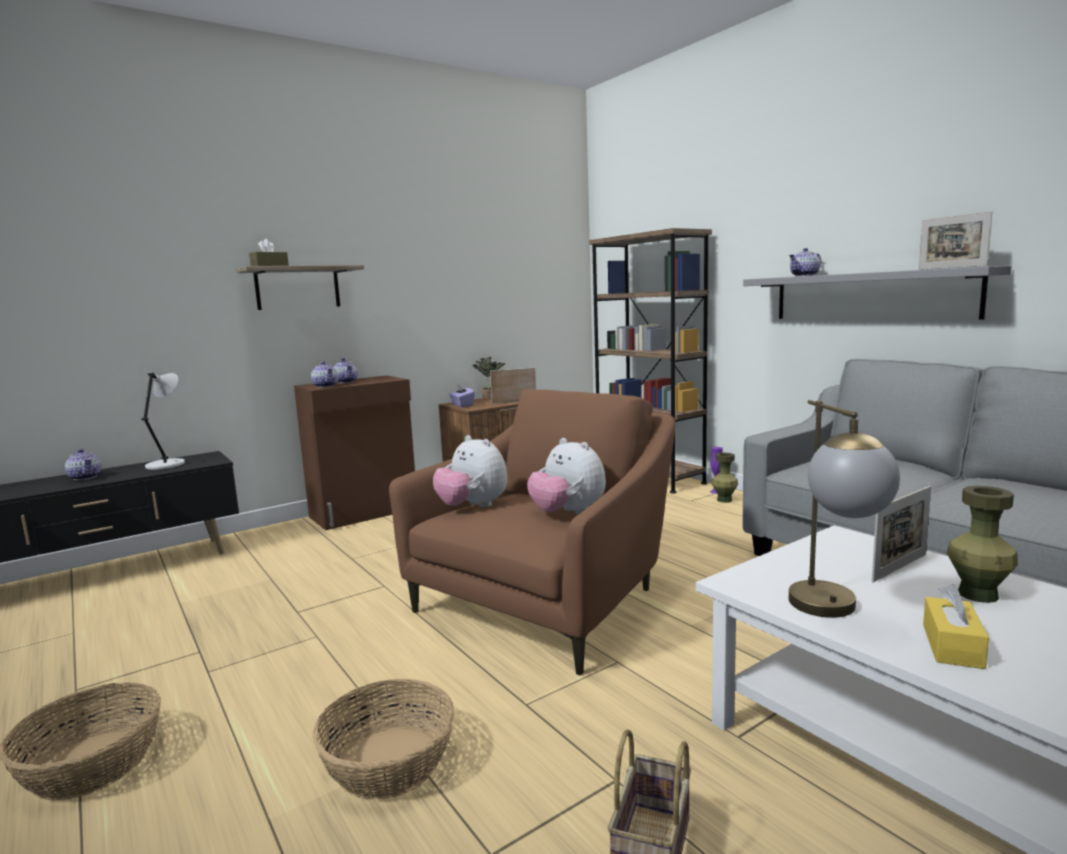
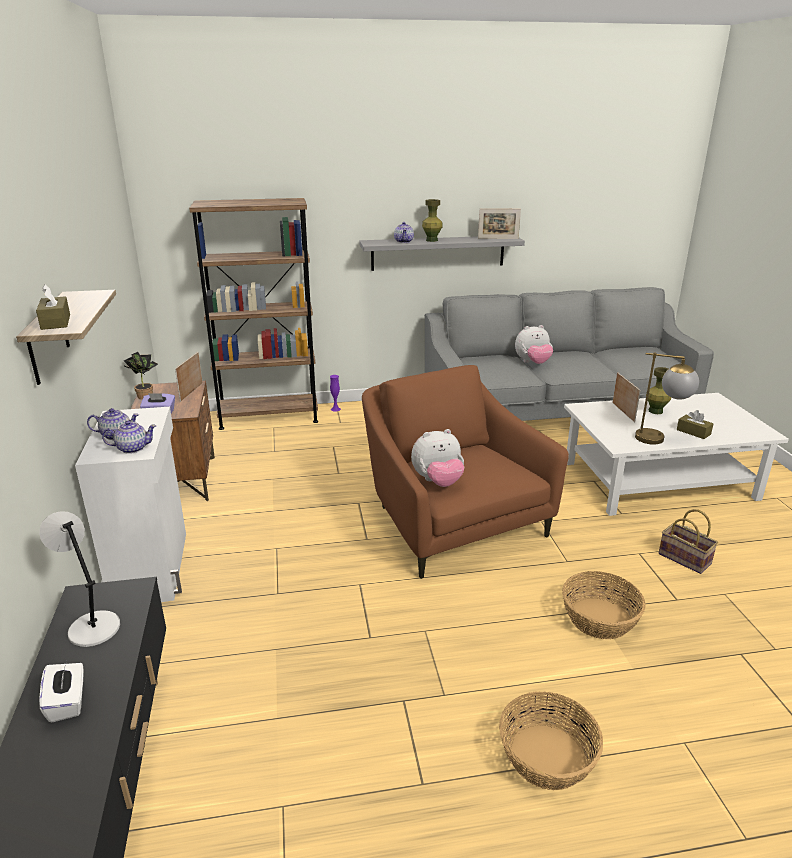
camera: 65 degrees left, 15 degrees up
teapot [65,449,102,480] -> white tissue box [39,663,84,723]
brown cabinet [294,375,415,530] -> white cabinet [75,407,186,602]
plush toy [527,438,606,515] -> plush toy moved to [515,325,553,364]
green vase [712,453,738,503] -> green vase moved to [422,199,443,242]
yellow tissue box [923,584,989,669] -> brown tissue box [677,410,713,439]

